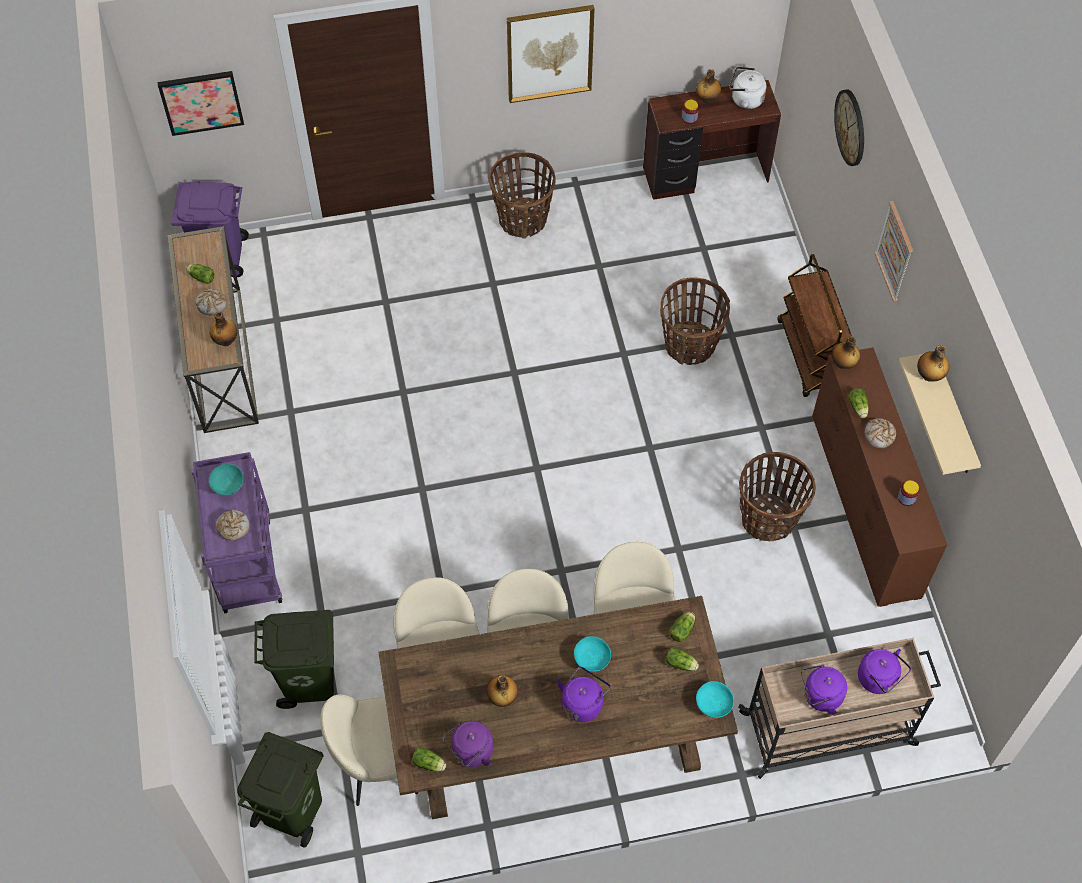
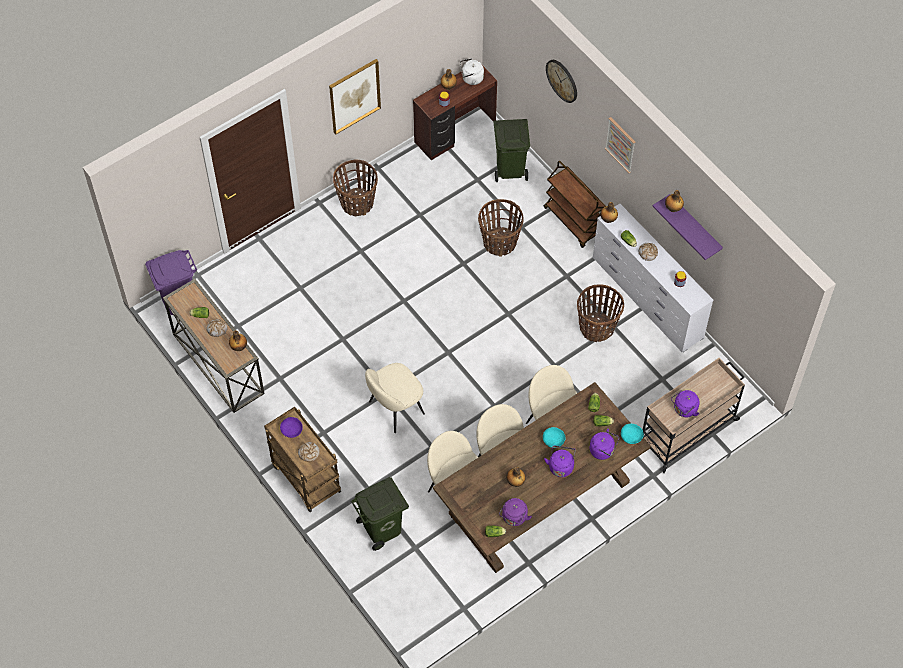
camera: 25 degrees left, 0 degrees up
picture [158,71,244,136] -> none
purple cart [191,452,282,613] -> brown cart [264,407,341,512]
turquoise bowl [209,464,243,496] -> purple bowl [280,417,303,438]
green trash can [237,732,324,848] -> green trash can moved to [494,119,530,182]
beige chair [320,695,418,806] -> beige chair moved to [365,363,425,433]
brown dresser [812,347,948,607] -> white dresser [593,204,714,352]
purple kettle [858,649,911,694] -> purple kettle moved to [590,429,619,460]
beige shelf [899,354,981,475] -> purple shelf [652,194,723,260]

